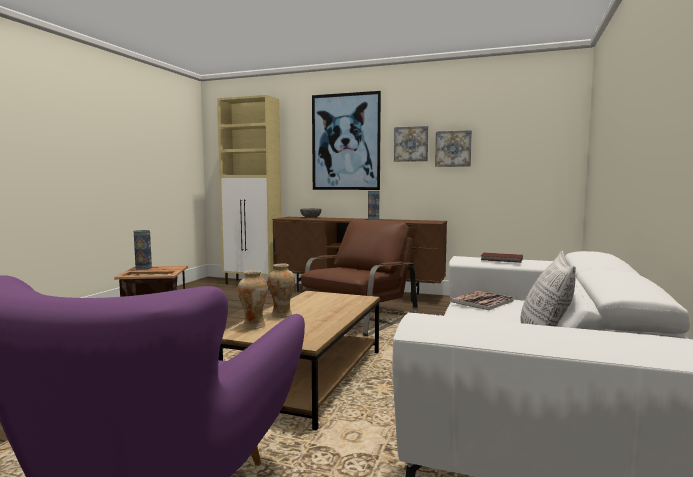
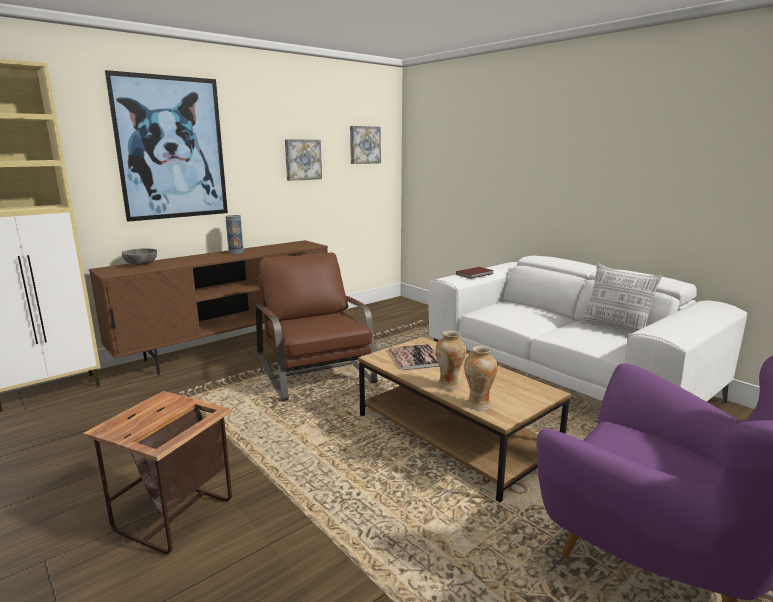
camera: 60 degrees left, 10 degrees up
vase [134,230,152,270] -> none
picture [394,126,428,162] -> picture moved to [350,126,381,164]
book [450,291,514,310] -> book moved to [389,344,439,370]

